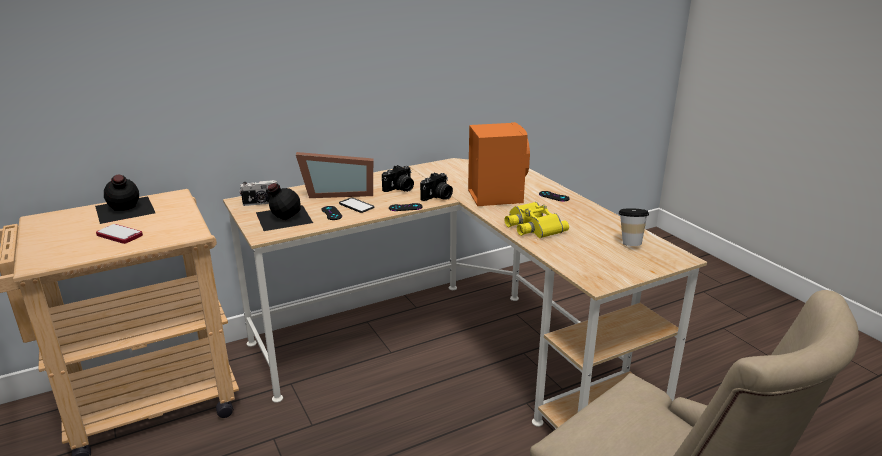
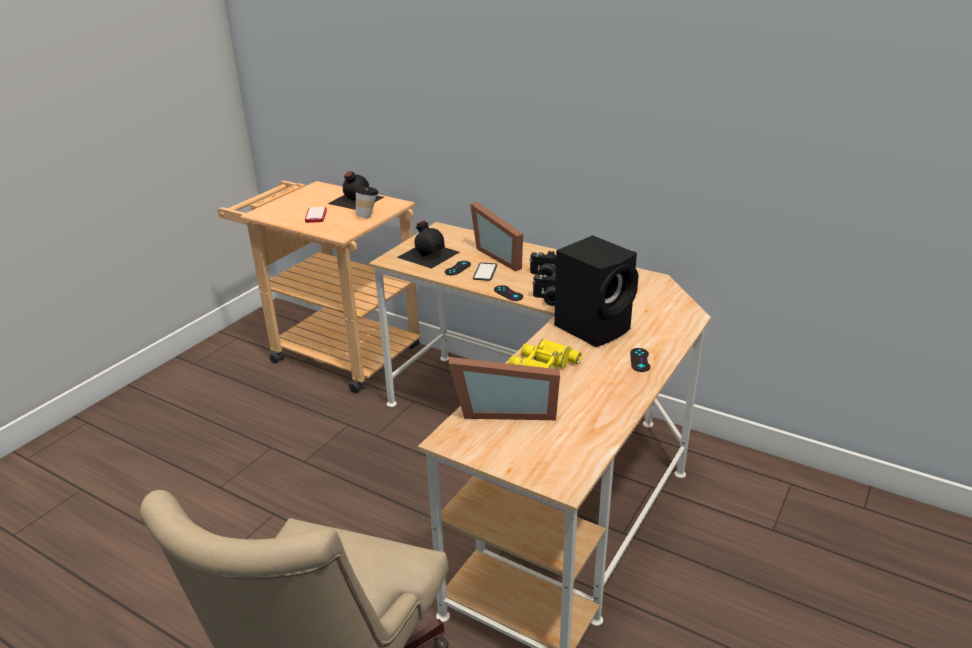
camera: 60 degrees right, 5 degrees up
camera [239,180,278,206] -> none
orange speaker [468,122,530,206] -> black speaker [554,235,639,347]
cup [619,208,649,246] -> cup moved to [354,186,379,218]
none -> picture frame [449,357,560,420]

